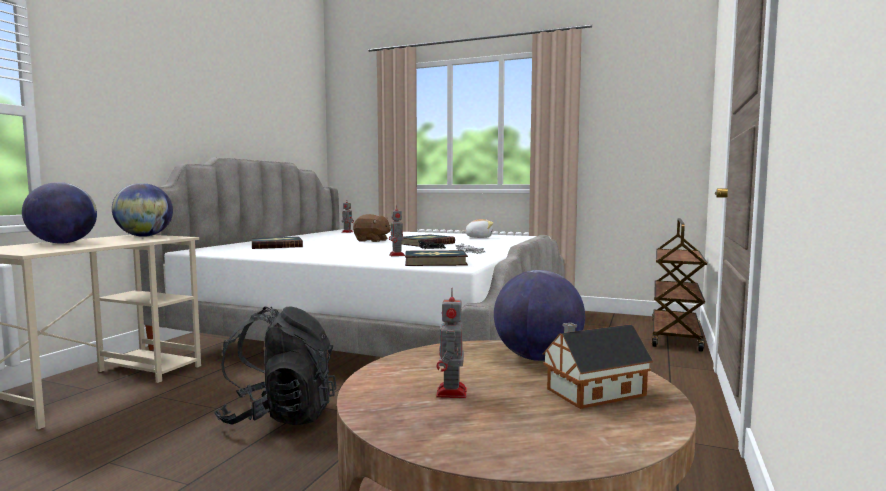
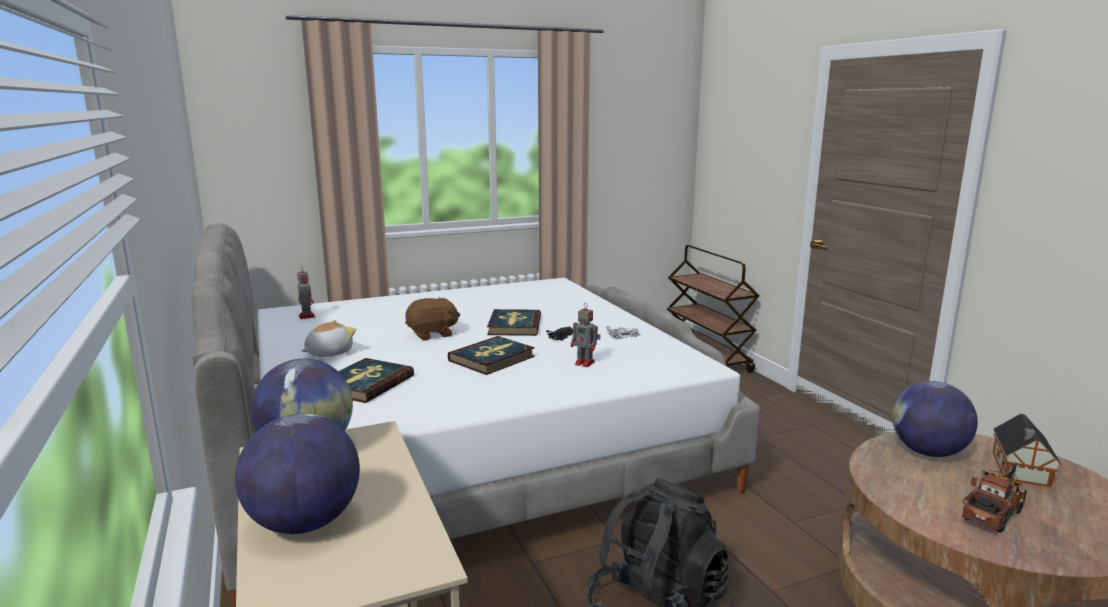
camera: 45 degrees left, 10 degrees up
book [405,250,468,266] -> book moved to [448,336,535,375]
toy robot [436,291,467,398] -> toy truck [962,463,1027,533]
plush toy [462,219,493,238] -> plush toy moved to [302,320,356,357]

